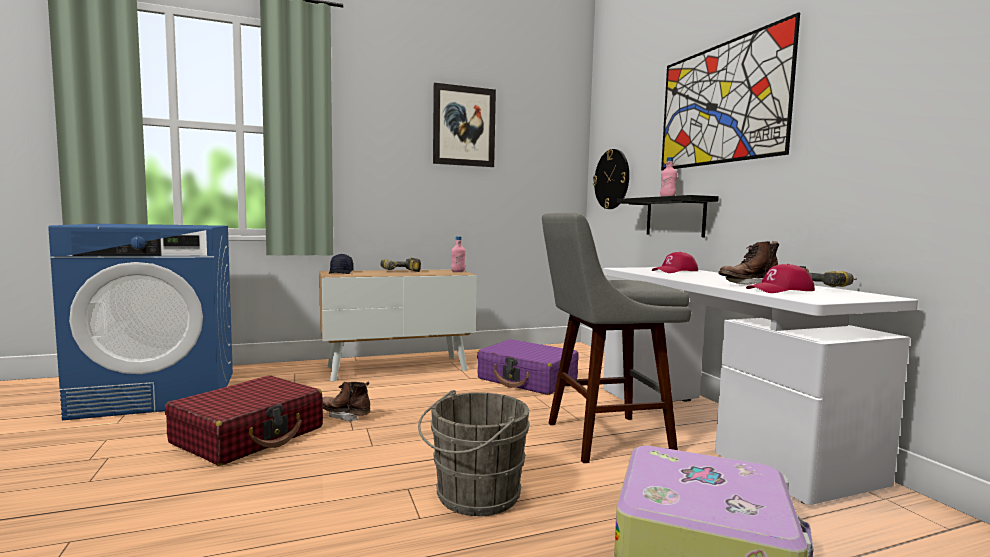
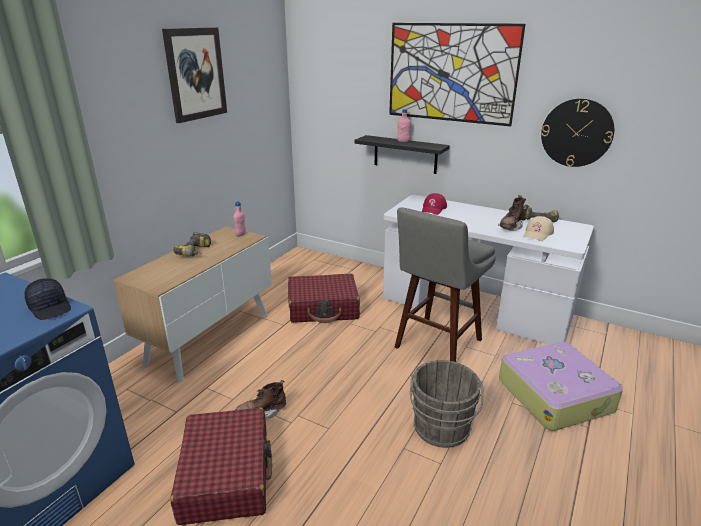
camera: 40 degrees left, 20 degrees up
black cap [329,254,353,274] -> black cap moved to [25,278,71,320]
purple suitcase [477,339,579,395] -> red suitcase [288,274,360,323]
wall clock [593,149,629,209] -> wall clock moved to [541,98,614,167]
red cap [746,264,815,293] -> beige cap [524,216,554,241]

